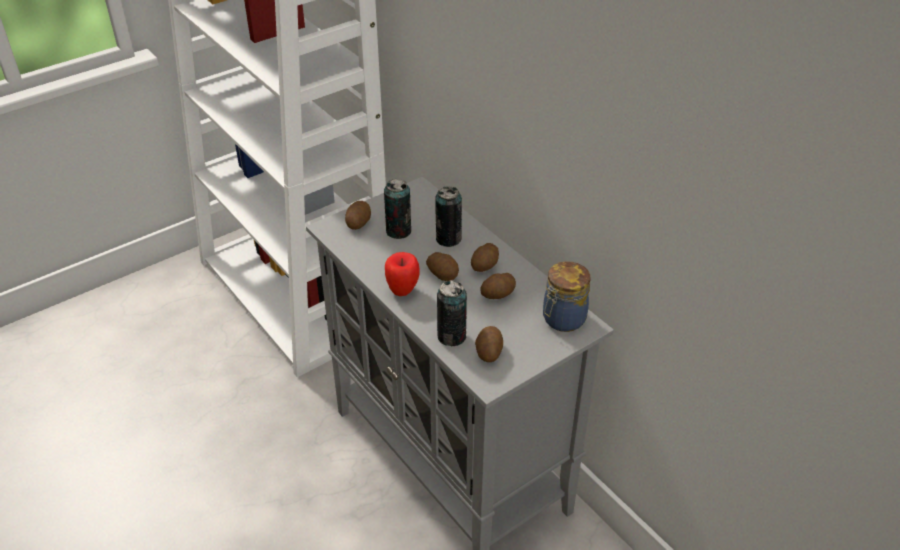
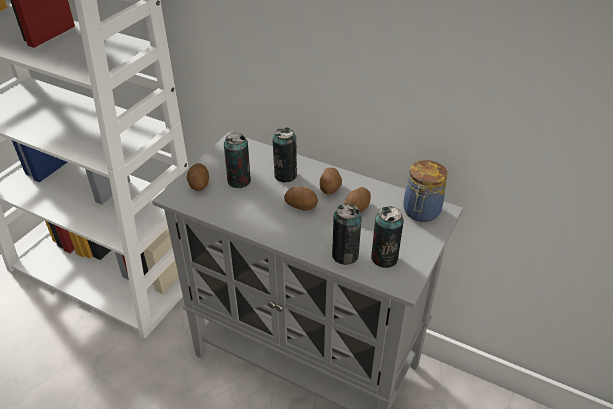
camera: 25 degrees left, 0 degrees up
apple [385,252,420,296] -> none
potato [475,326,503,362] -> can [371,206,404,268]

